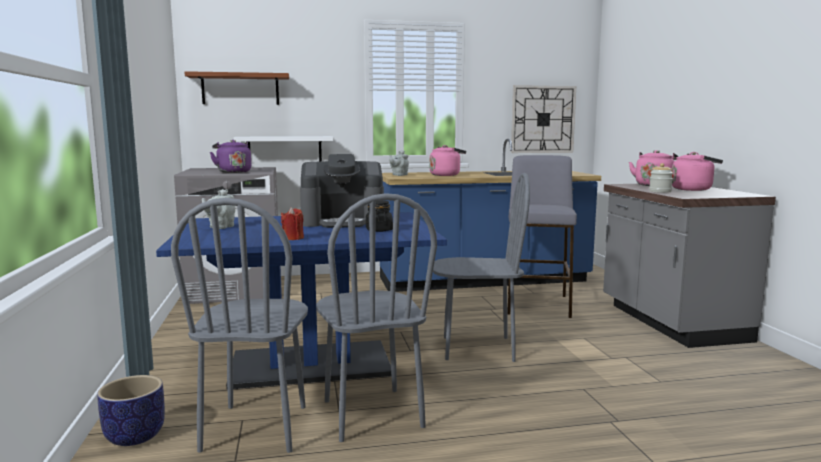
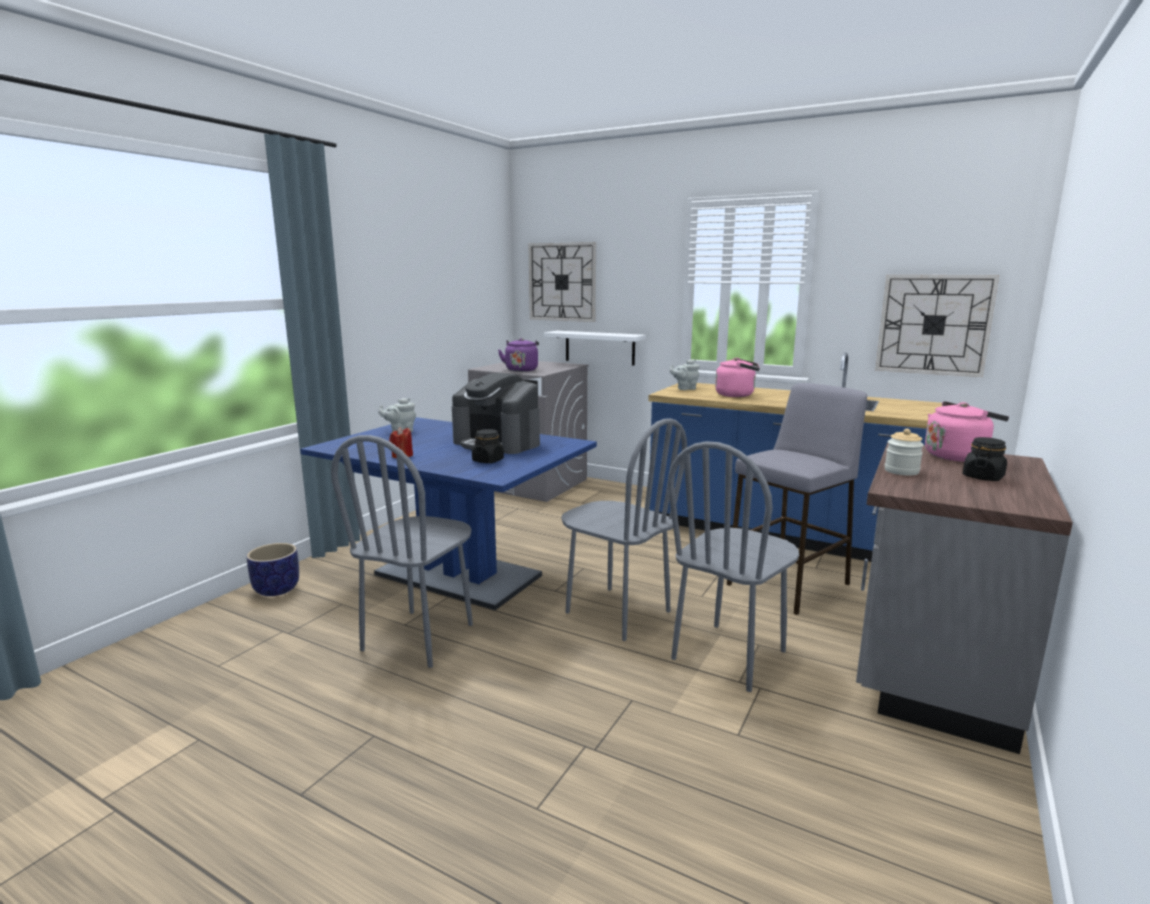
camera: 40 degrees right, 5 degrees up
grey chair [171,198,308,453] -> grey chair moved to [668,441,799,692]
brown shelf [185,71,289,105] -> wall clock [528,242,596,322]
pink kettle [672,152,723,191] -> black jar [963,437,1007,481]

